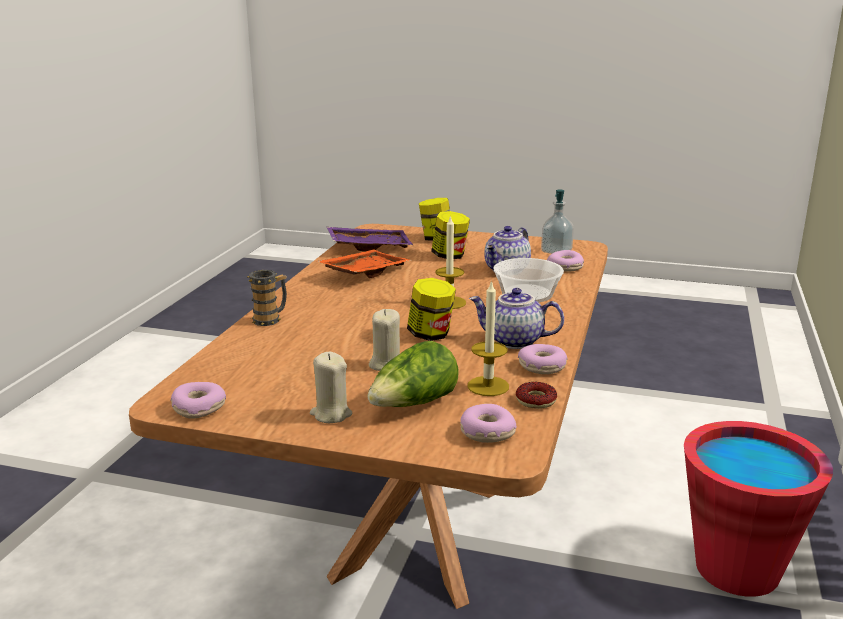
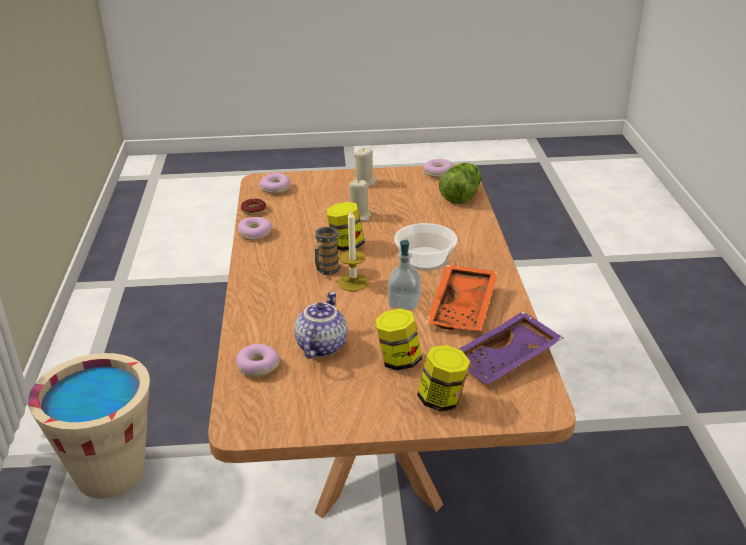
camera: 160 degrees right, 10 degrees up
mug [248,270,287,326] -> mug moved to [313,227,341,275]
lettuce [367,341,459,407] -> lettuce moved to [439,163,481,204]
candle [467,280,509,396] -> none
teapot [469,288,564,349] -> none
bowl [493,258,564,302] -> bowl moved to [394,223,458,271]
soap dispenser [541,190,574,254] -> soap dispenser moved to [388,240,421,310]
red bucket [684,421,833,597] -> beige bucket [28,353,150,499]

